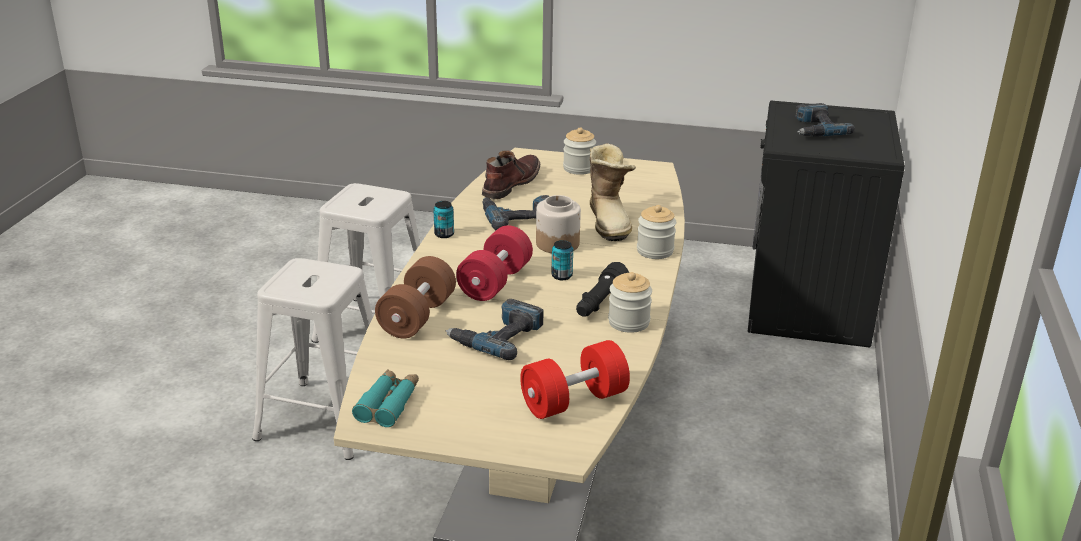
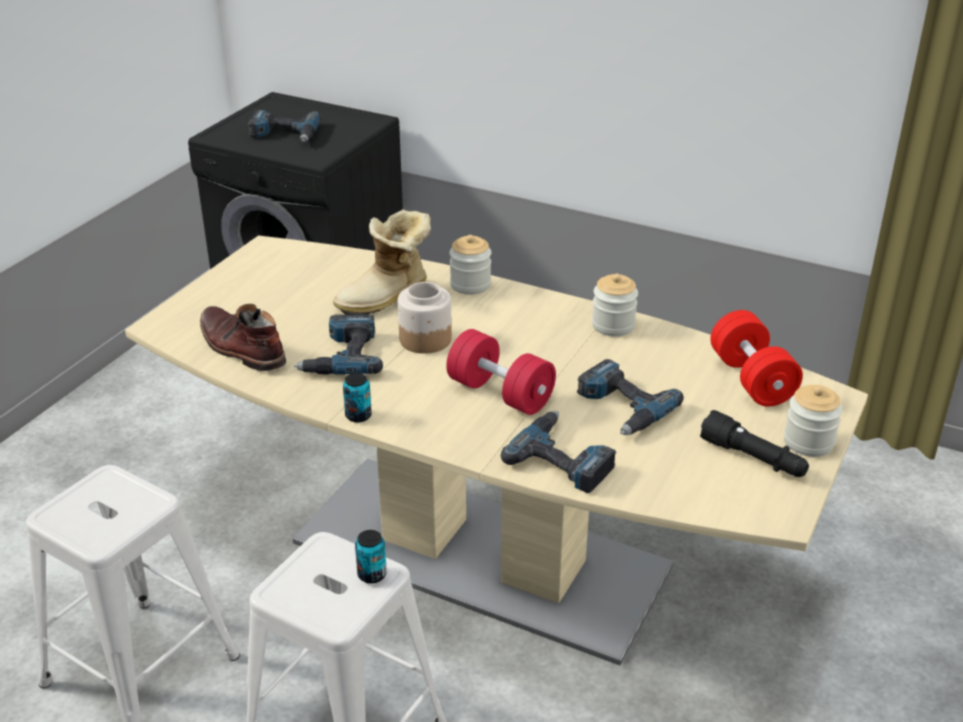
camera: 75 degrees left, 5 degrees up
turquoise binoculars [352,369,419,427] -> none
brown dumbbell [375,256,456,338] -> power drill [501,410,616,493]
can [551,240,573,280] -> can moved to [355,530,387,584]
jar [563,127,596,175] -> jar moved to [784,385,842,457]
black flashlight [576,262,629,317] -> black flashlight moved to [700,410,809,477]
boot [590,144,636,241] -> boot turned 135 degrees clockwise [333,209,431,314]

